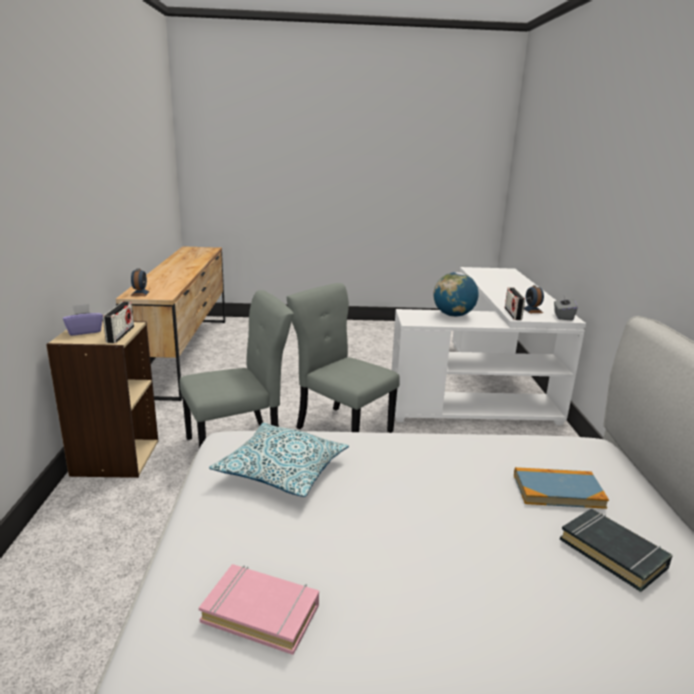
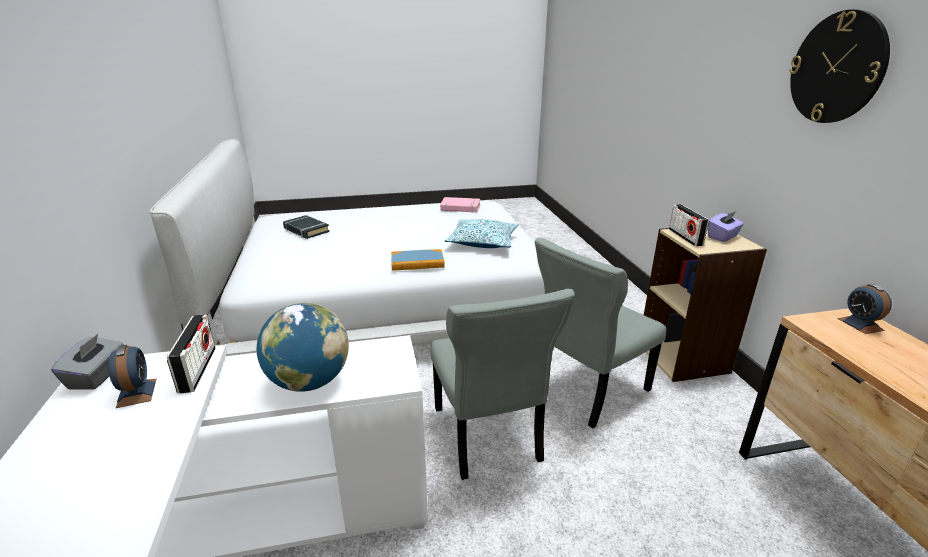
camera: 170 degrees right, 5 degrees up
grey chair [286,283,400,433] -> grey chair turned 45 degrees clockwise [430,289,575,480]
book [514,467,609,509] -> book moved to [391,249,445,271]
none -> wall clock [789,9,890,123]

